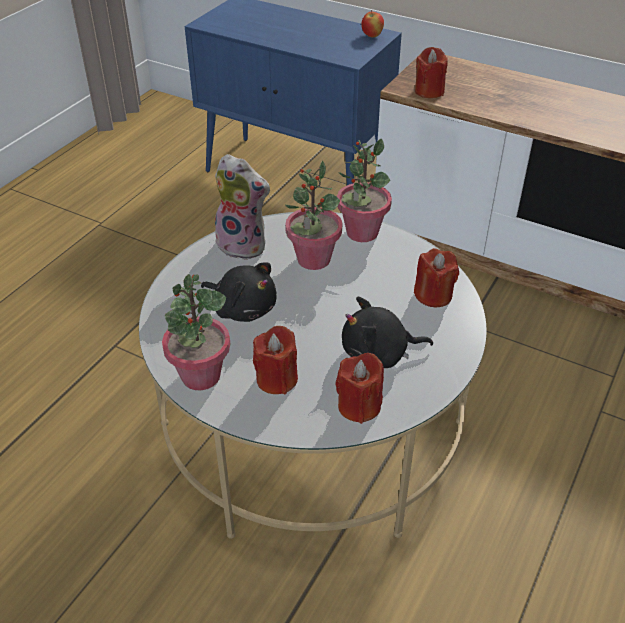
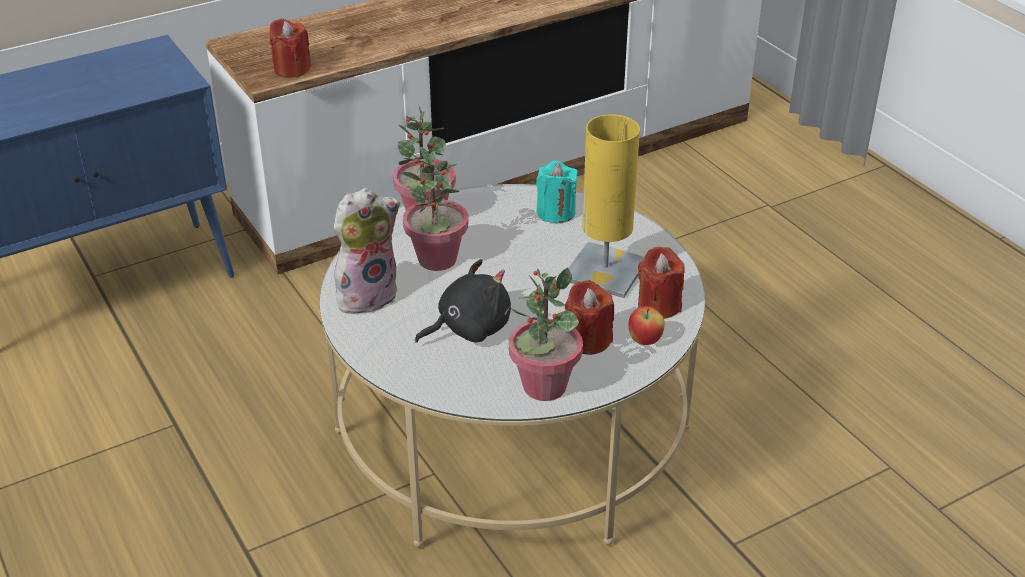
camera: 60 degrees left, 5 degrees down
black plush toy [342,297,433,368] -> yellow table lamp [568,114,644,298]
apple [361,10,384,37] -> apple moved to [628,306,665,345]
red candle [414,248,459,307] -> turquoise candle [536,161,578,223]

